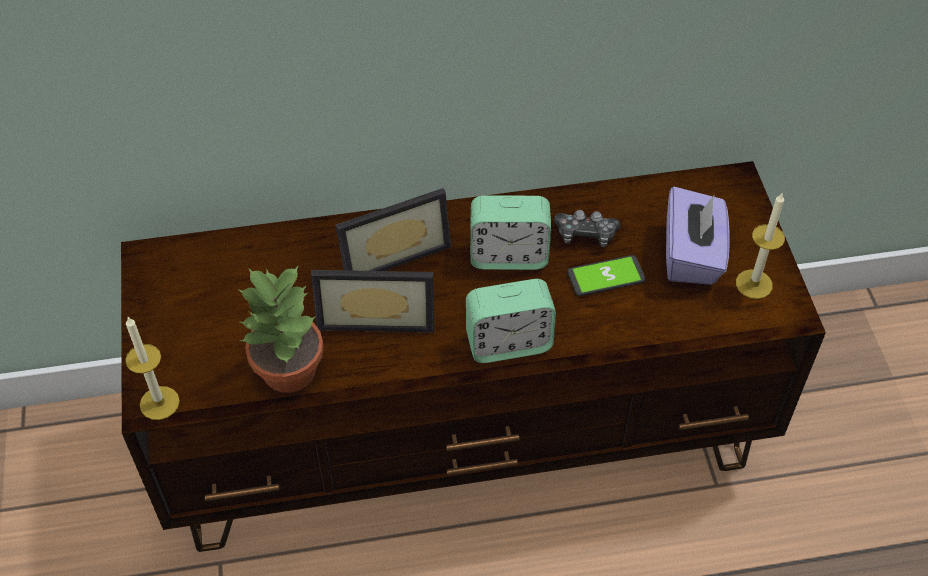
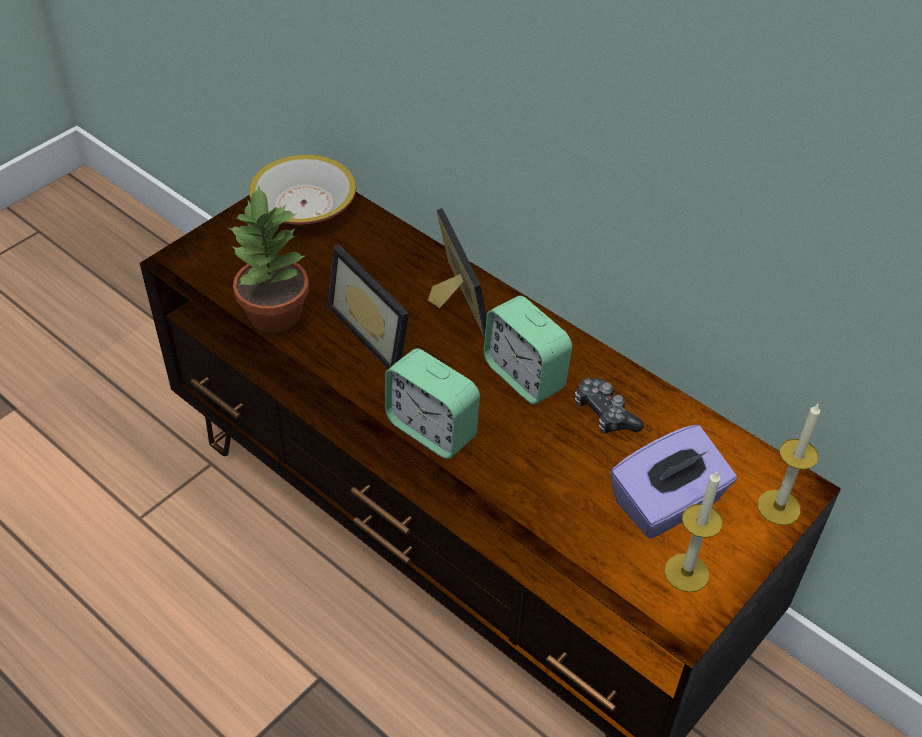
camera: 50 degrees right, 5 degrees down
candle [125,317,180,420] -> candle moved to [757,404,820,525]
picture frame [335,188,451,271] -> picture frame turned 135 degrees counterclockwise [428,208,487,339]
phone [567,255,646,296] -> none
none -> bowl [249,155,356,224]

